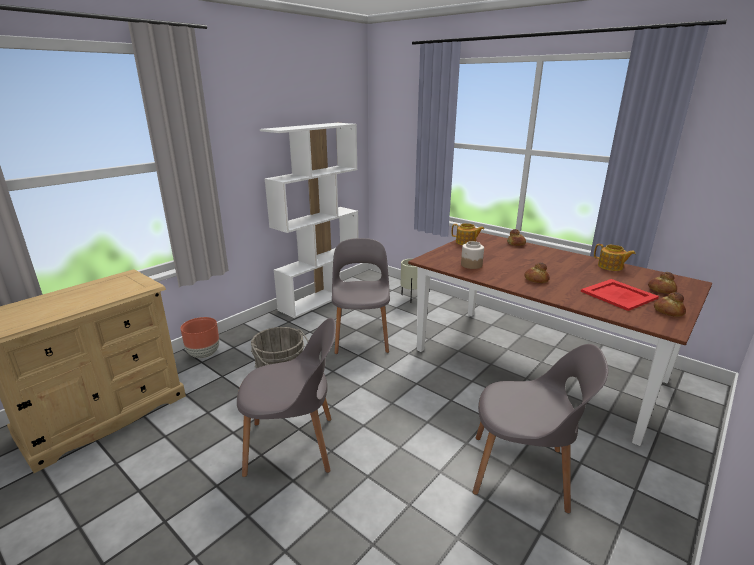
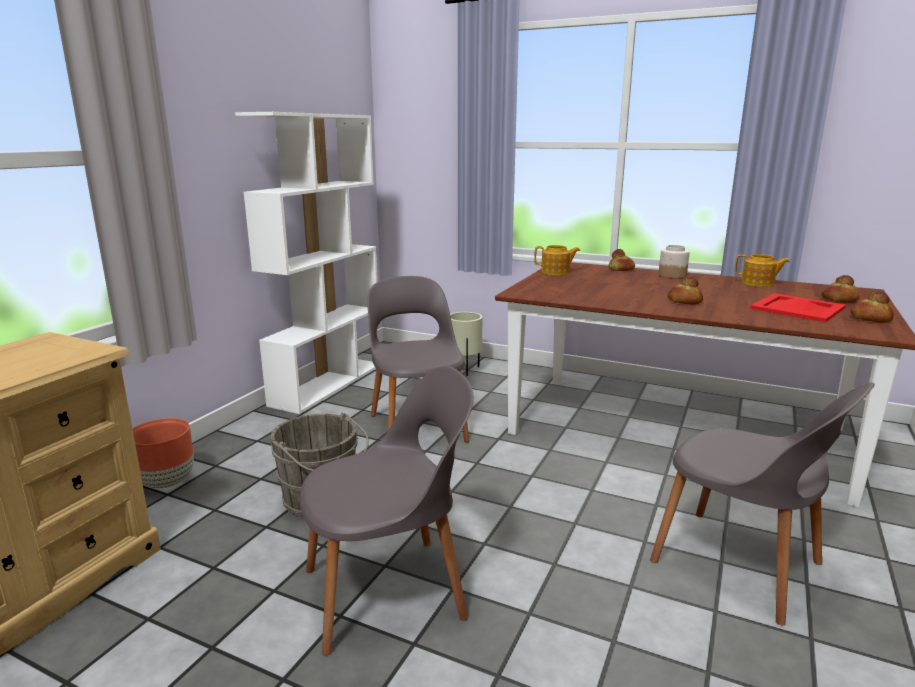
camera: 15 degrees left, 5 degrees down
jar [461,241,484,269] -> jar moved to [659,245,690,279]
grey chair [473,344,608,513] -> grey chair turned 45 degrees clockwise [650,382,875,625]

